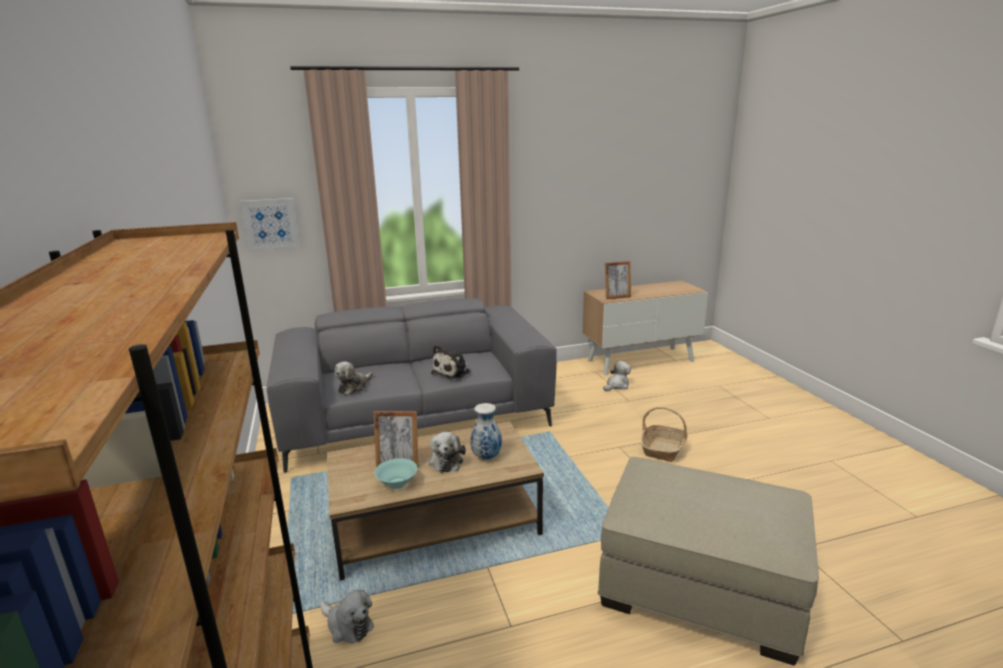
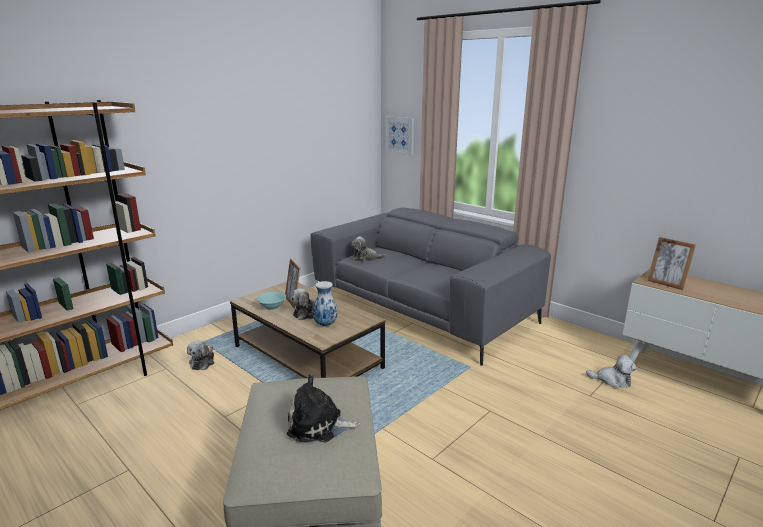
camera: 60 degrees right, 0 degrees up
plush toy [431,345,470,380] -> plush toy moved to [287,374,360,442]
basket [641,407,688,462] -> none

